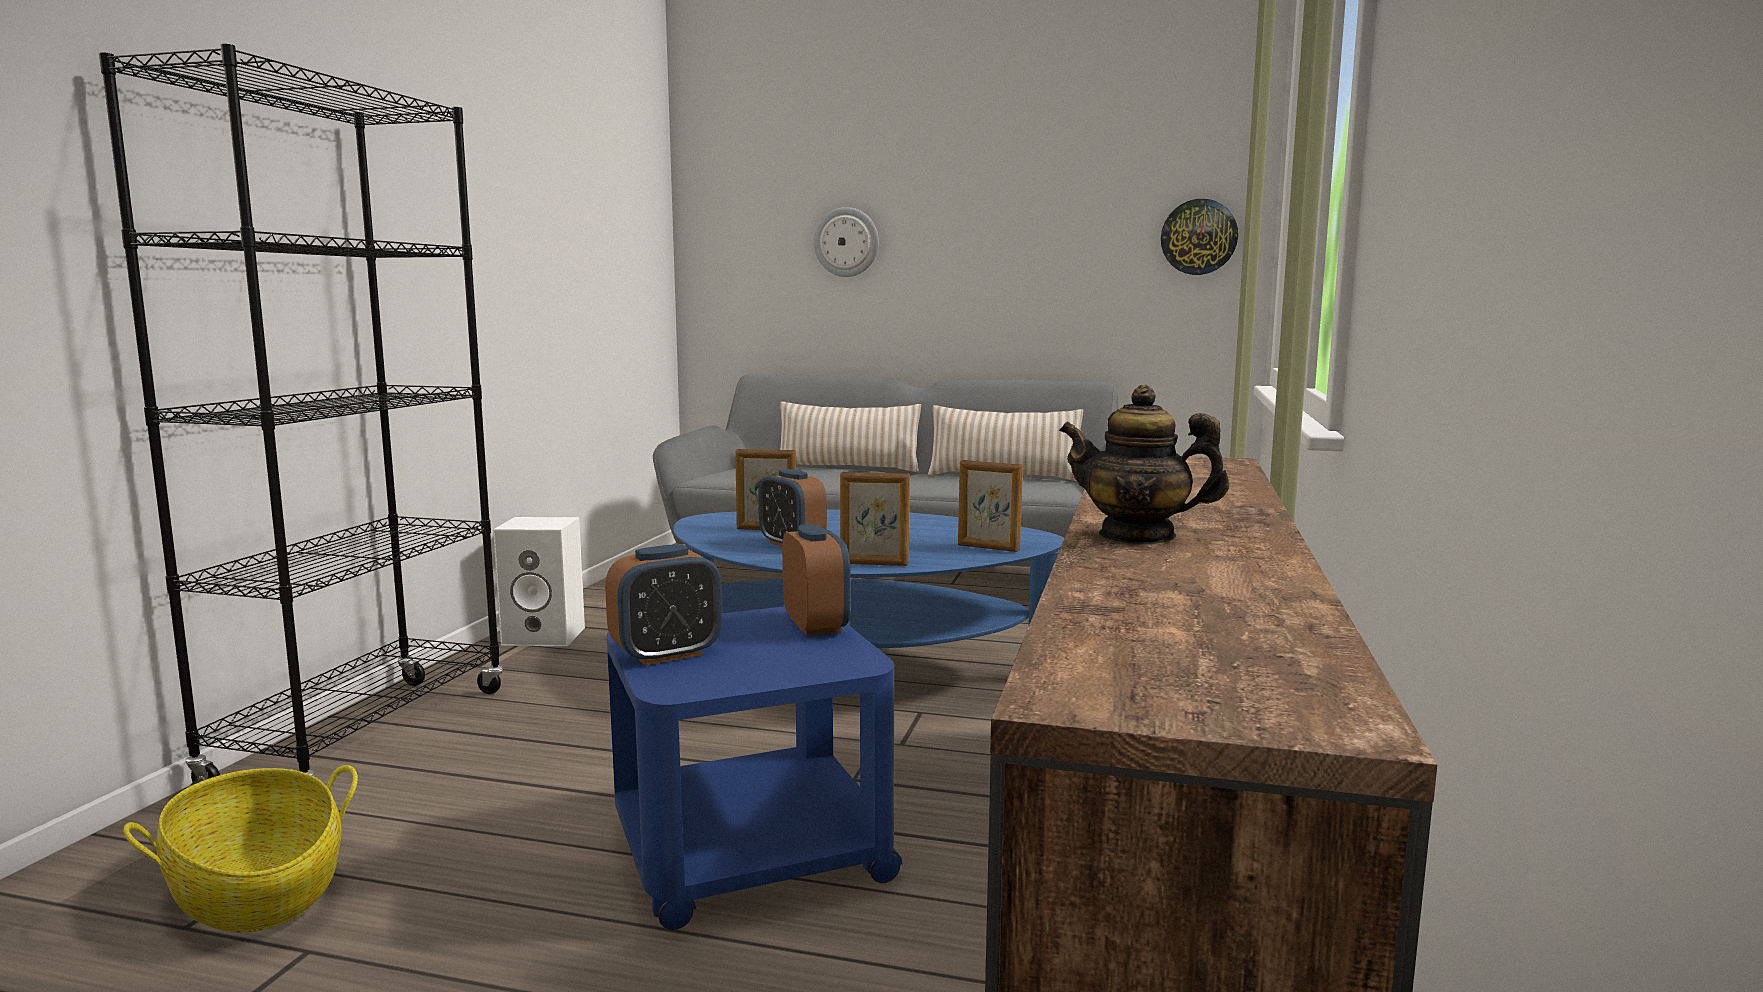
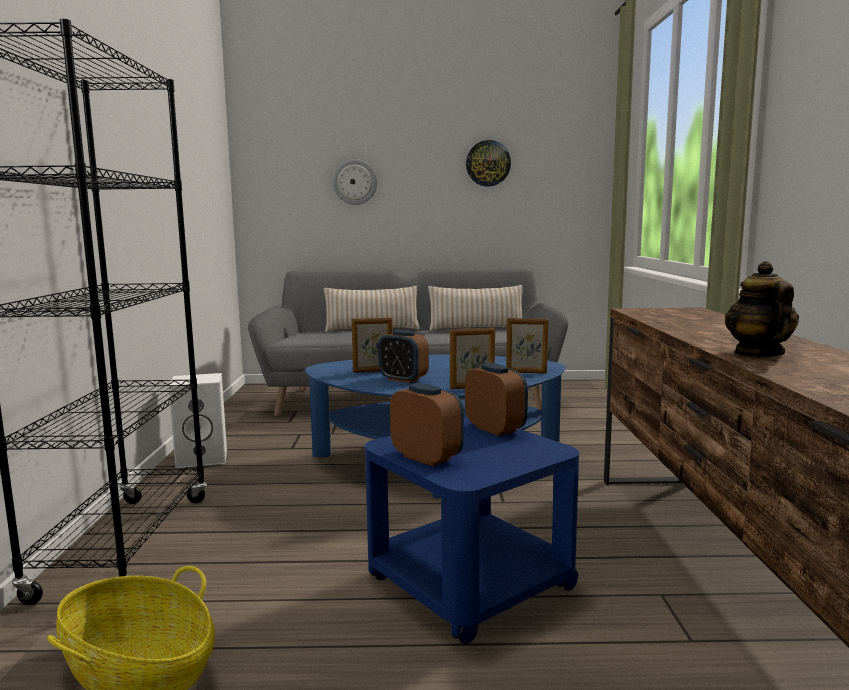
camera: 15 degrees left, 0 degrees up
alarm clock [605,544,723,666] -> alarm clock turned 90 degrees counterclockwise [390,383,464,466]
teapot [1059,385,1229,545] -> teapot turned 90 degrees clockwise [725,261,799,357]
wall clock [1161,199,1238,275] -> wall clock moved to [466,140,511,186]

